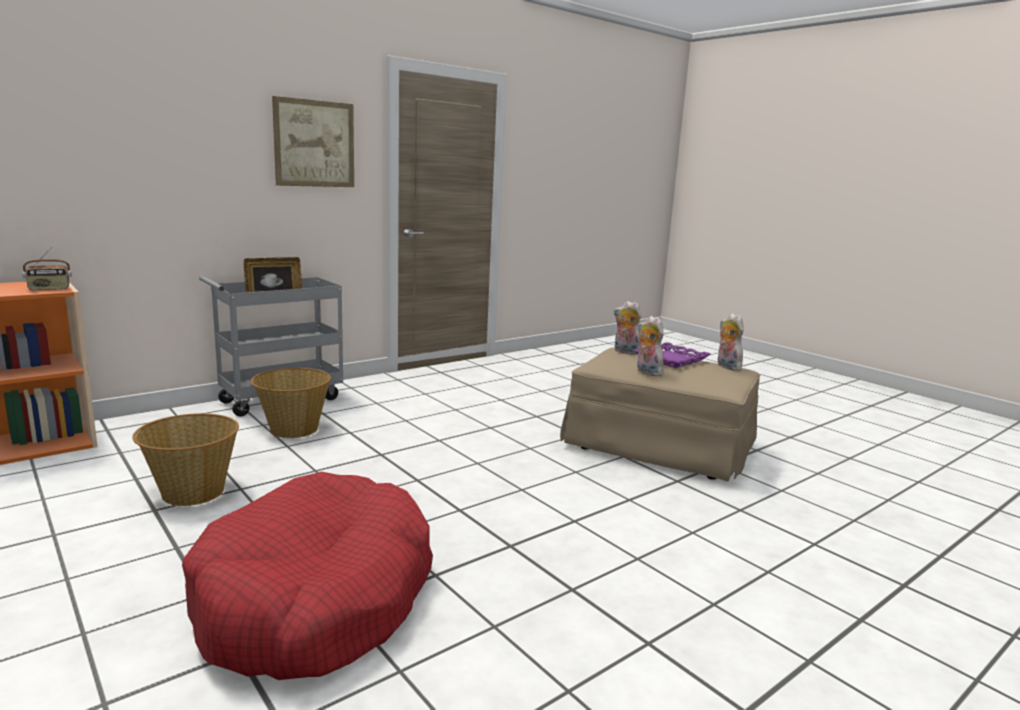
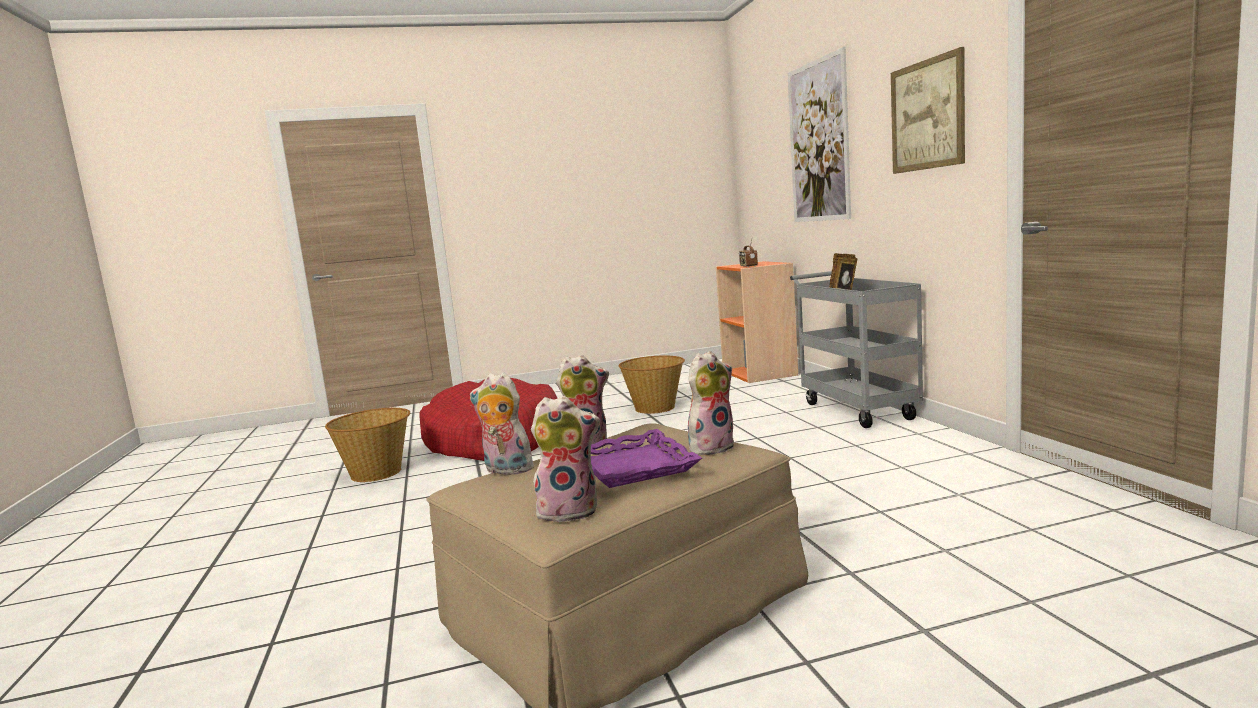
camera: 115 degrees right, 5 degrees down
basket [251,368,331,438] -> basket moved to [325,408,410,482]
none -> plush toy [470,372,534,475]
none -> picture [787,47,851,222]

